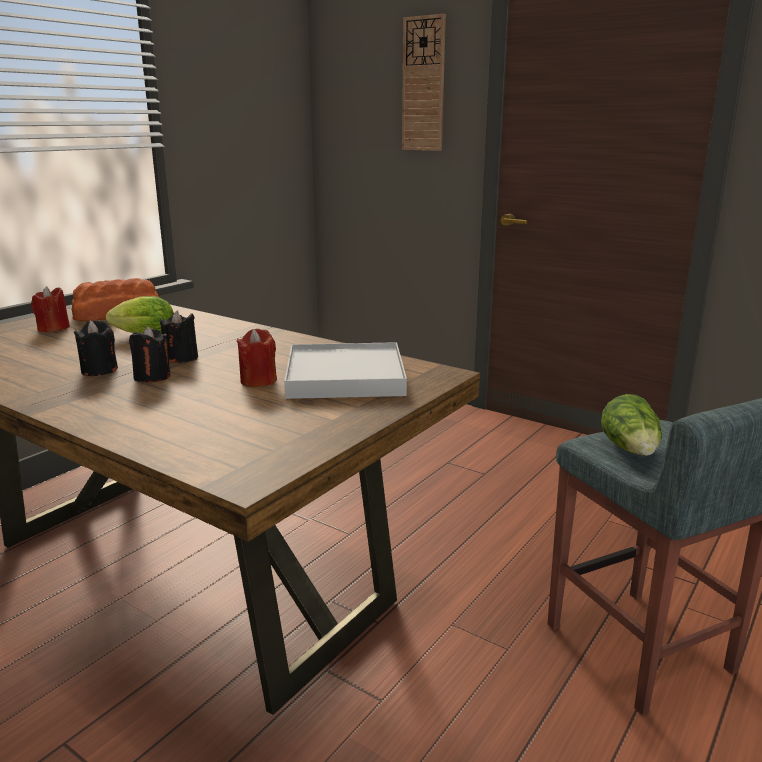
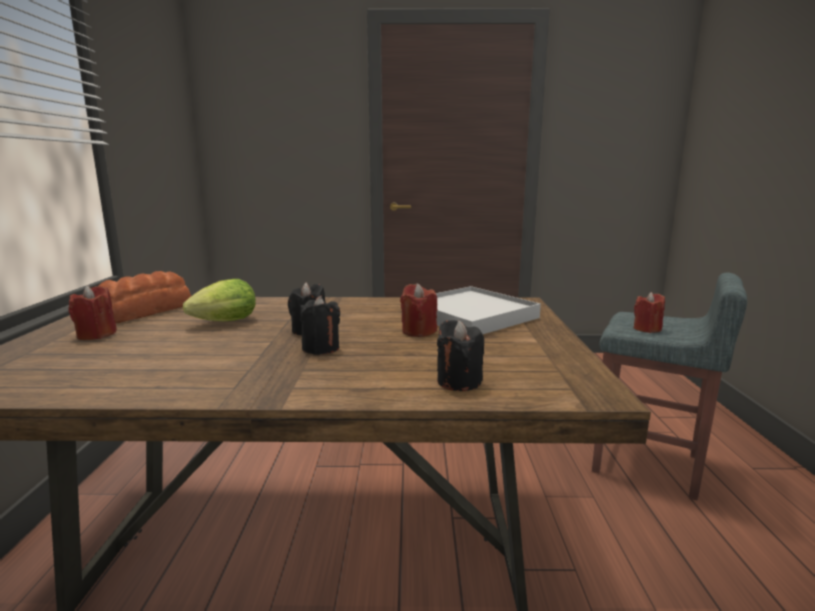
camera: 35 degrees left, 5 degrees down
black candle [74,320,118,376] -> black candle moved to [437,320,484,391]
wall clock [402,14,446,151] -> none
lettuce [601,394,662,456] -> red candle [634,292,665,333]

